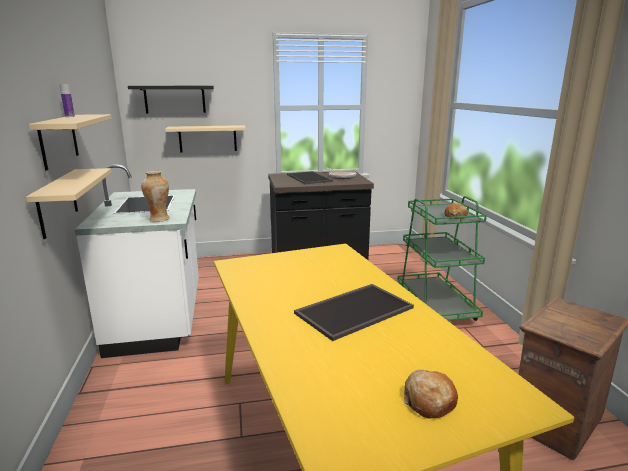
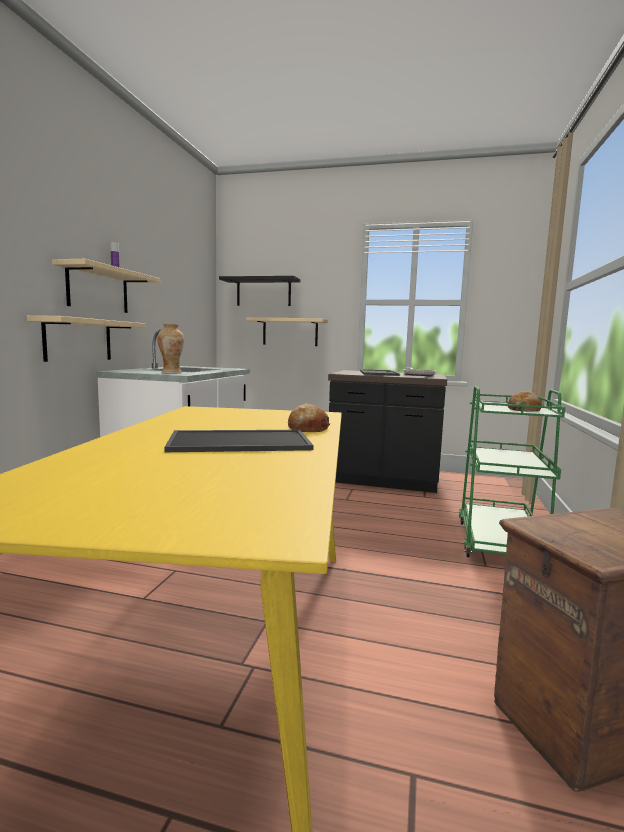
camera: 25 degrees right, 10 degrees down
bread [404,369,458,418] -> bread moved to [288,404,330,432]

